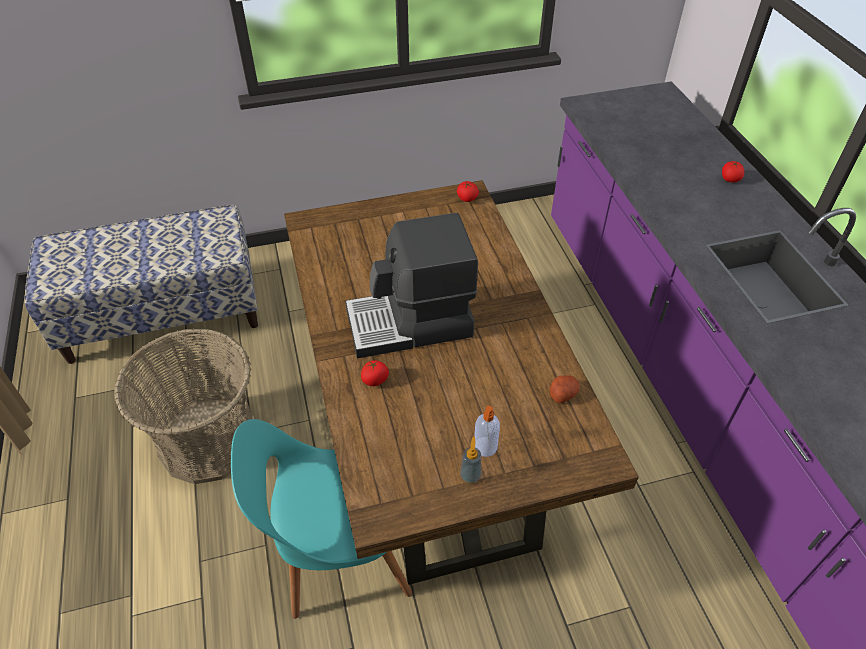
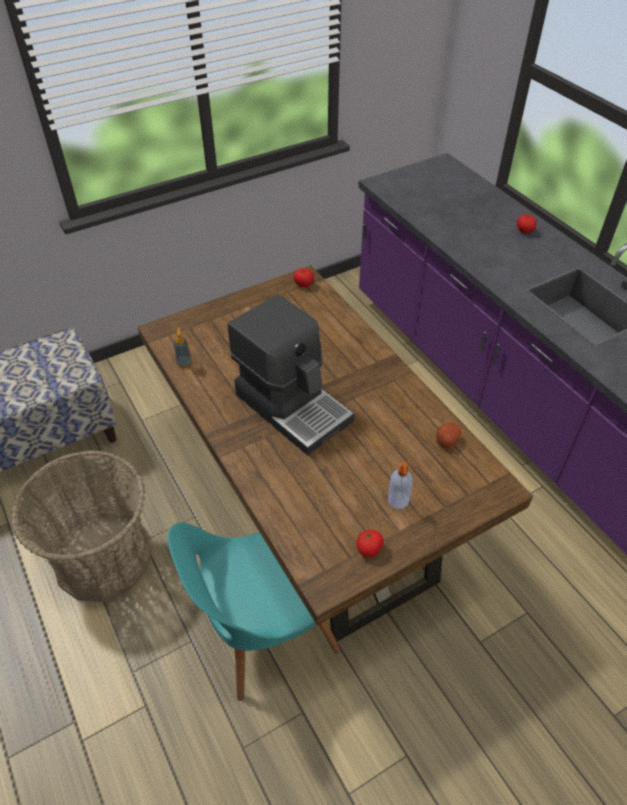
camera: 15 degrees left, 0 degrees up
coffee machine [345,213,478,358] -> coffee machine turned 105 degrees counterclockwise [227,294,354,455]
tomato [361,360,389,386] -> tomato moved to [357,530,384,557]
soap dispenser [460,436,481,484] -> soap dispenser moved to [174,328,192,368]

